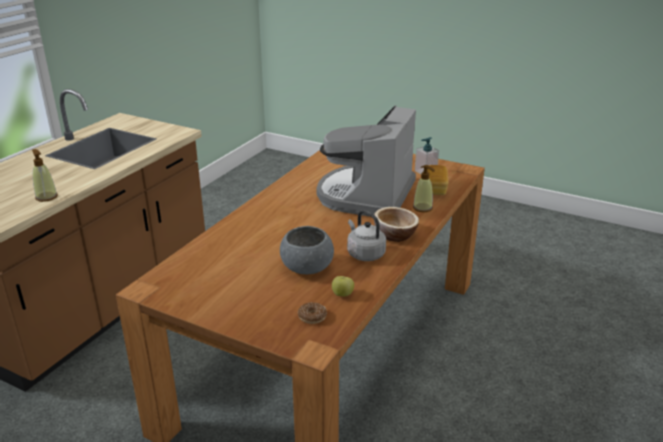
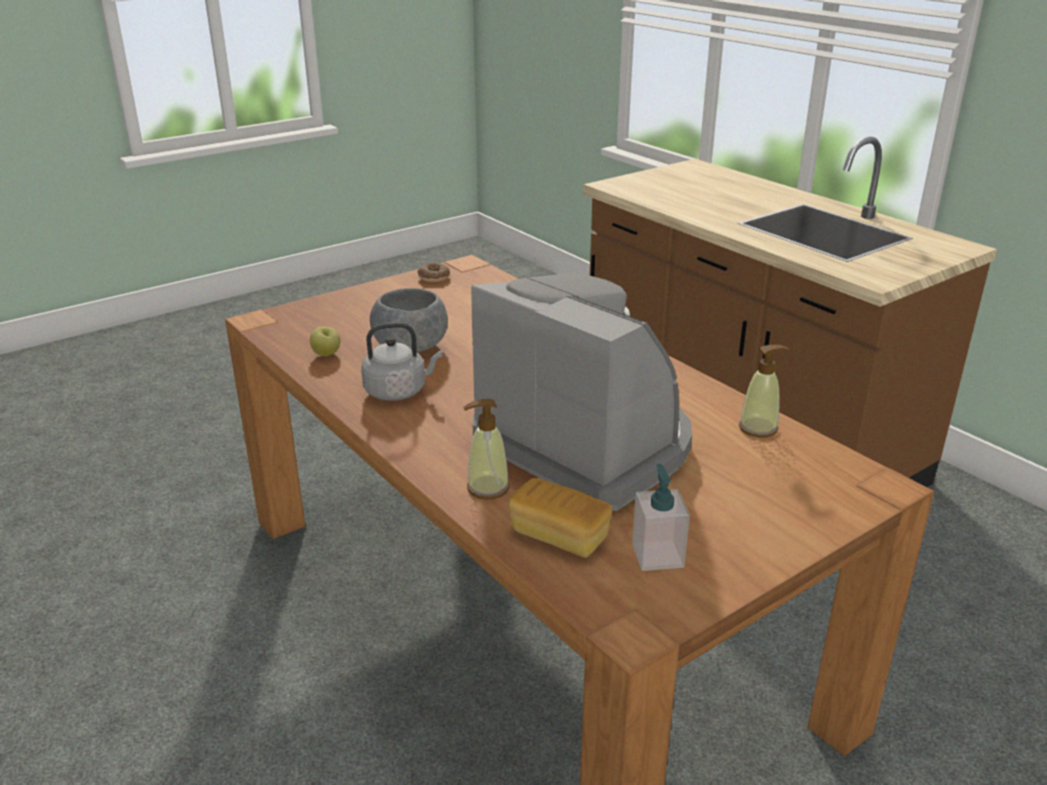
camera: 115 degrees right, 0 degrees up
soap dispenser [32,149,58,202] -> soap dispenser moved to [739,345,790,437]
donut [298,302,327,324] -> donut moved to [417,262,450,282]
bowl [374,207,419,242] -> none

